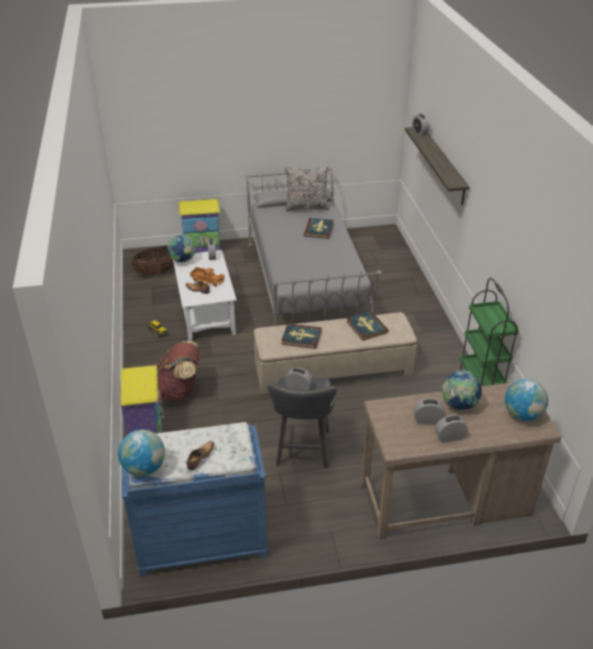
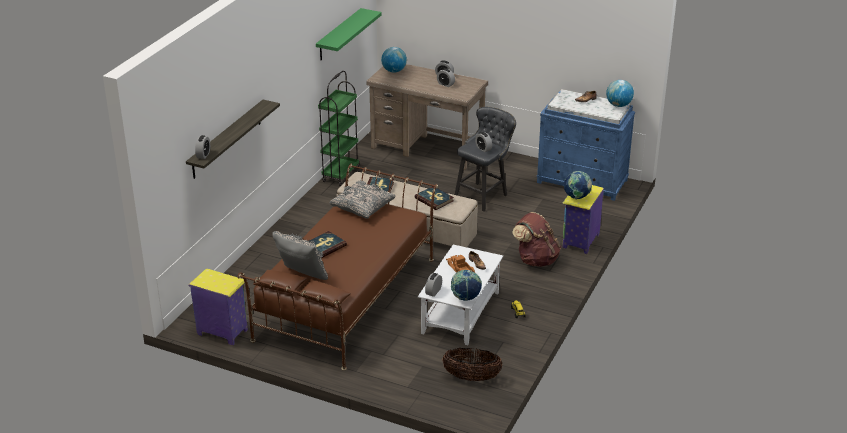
camera: 145 degrees left, 5 degrees down
nightstand [178,199,220,253] -> nightstand moved to [188,268,248,346]
grey bed [245,168,382,326] -> brown bed [237,164,438,371]
globe [442,370,482,410] -> globe moved to [564,171,592,199]
none -> green shelf [316,8,382,60]
none -> grey pillow [330,179,395,219]

